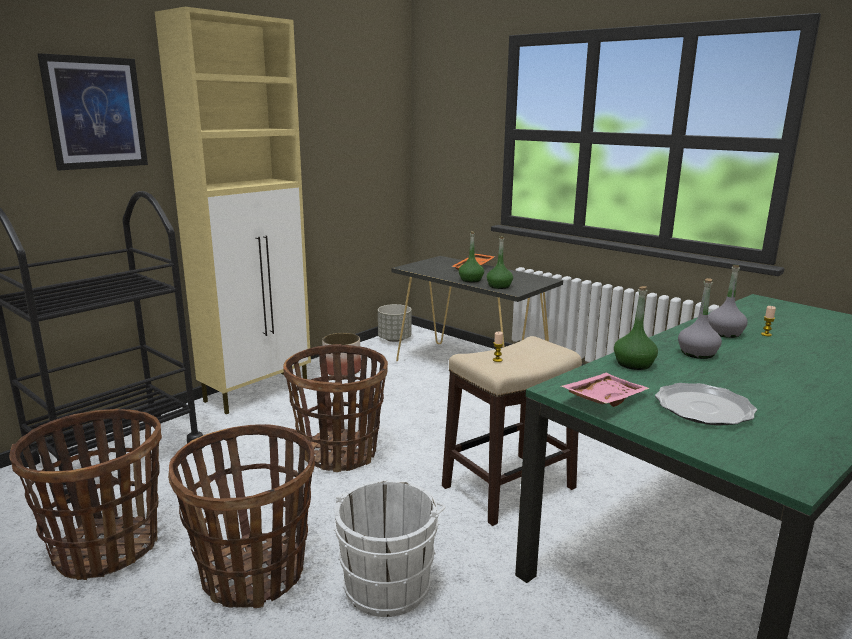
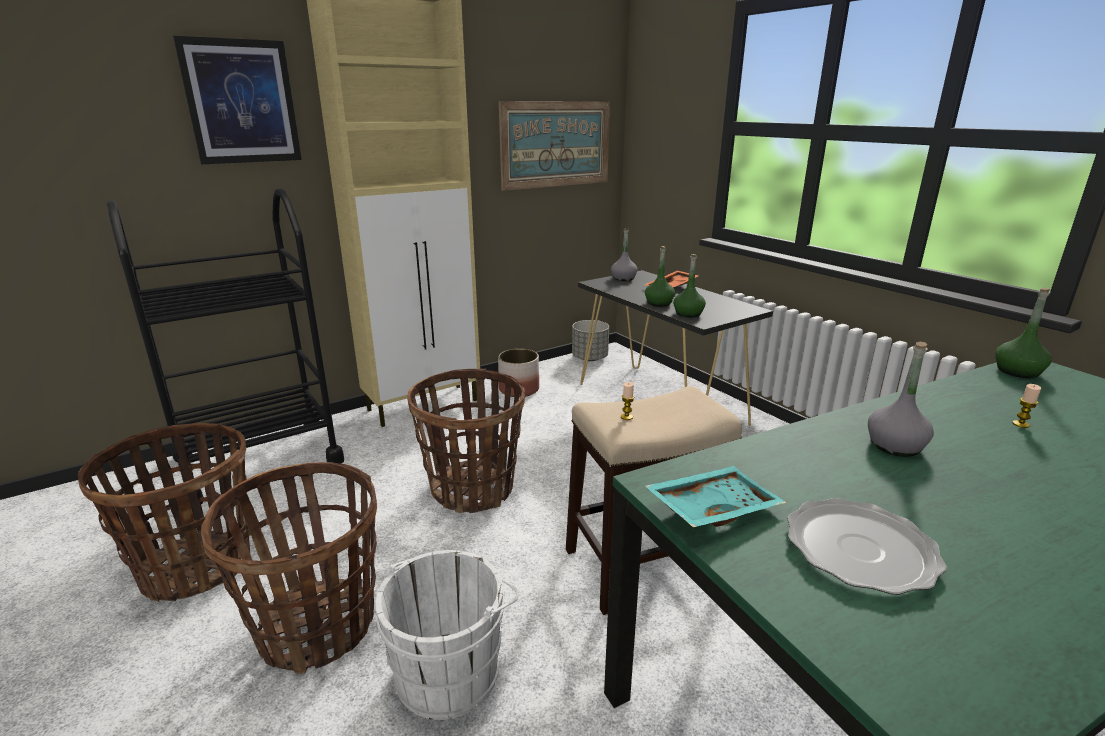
camera: 15 degrees right, 5 degrees up
pink tray [561,373,650,407] -> turquoise tray [644,466,786,527]
green bottle [614,286,658,370] -> green bottle moved to [995,288,1052,378]
grey bottle [708,265,748,338] -> grey bottle moved to [611,228,638,281]
none -> picture [499,101,610,191]

